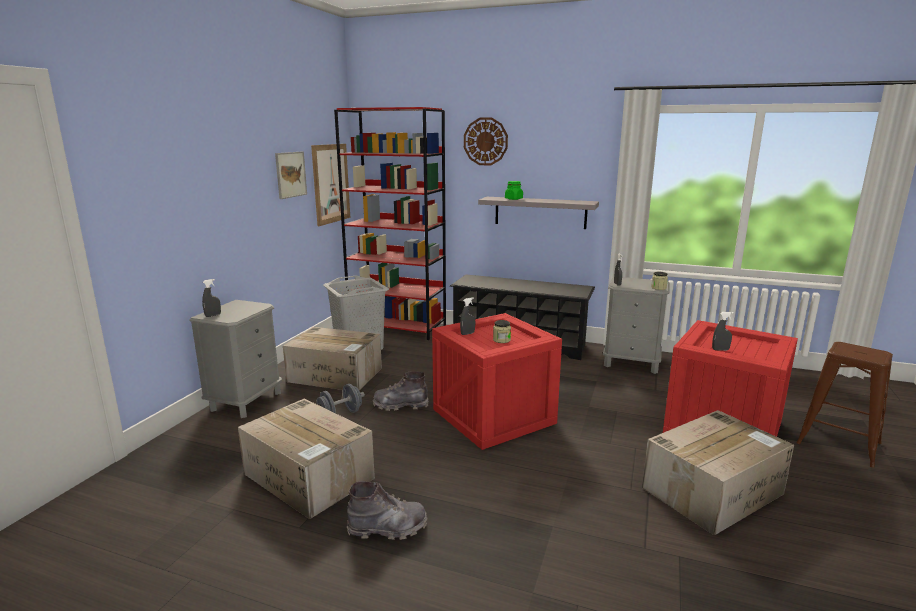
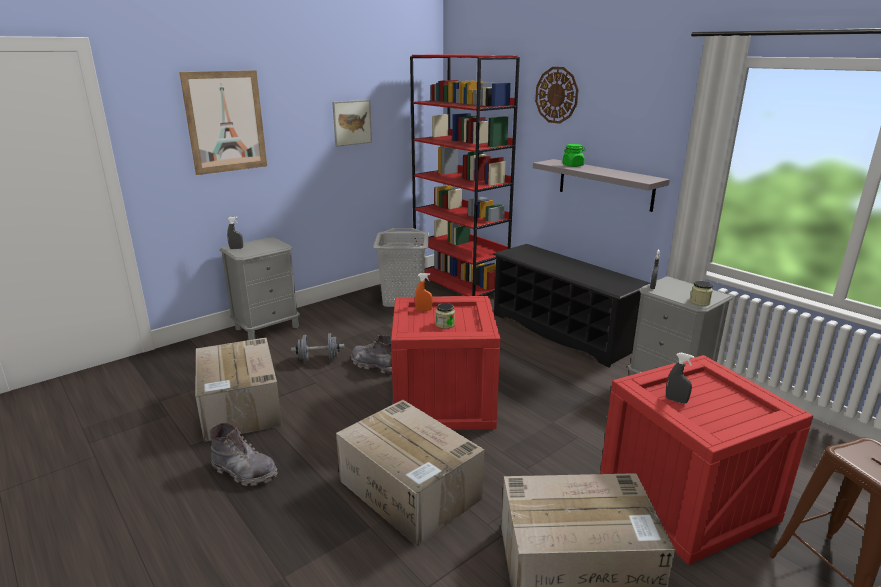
camera: 30 degrees right, 5 degrees up
cardboard box [283,327,382,391] -> cardboard box moved to [336,400,484,547]
picture [311,144,350,226] -> picture moved to [179,70,267,175]
grey spray bottle [460,297,475,335] -> orange spray bottle [415,273,433,311]

